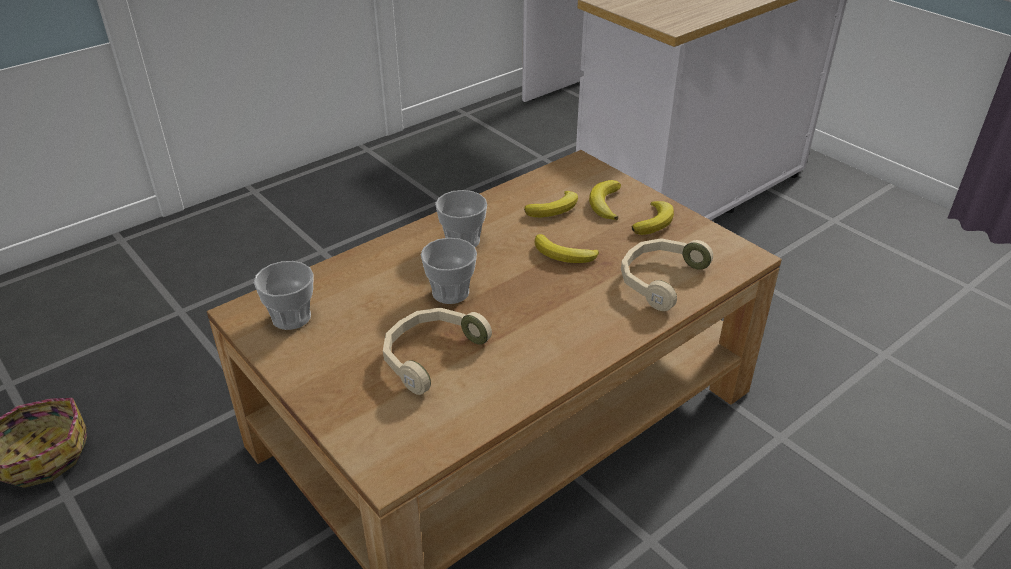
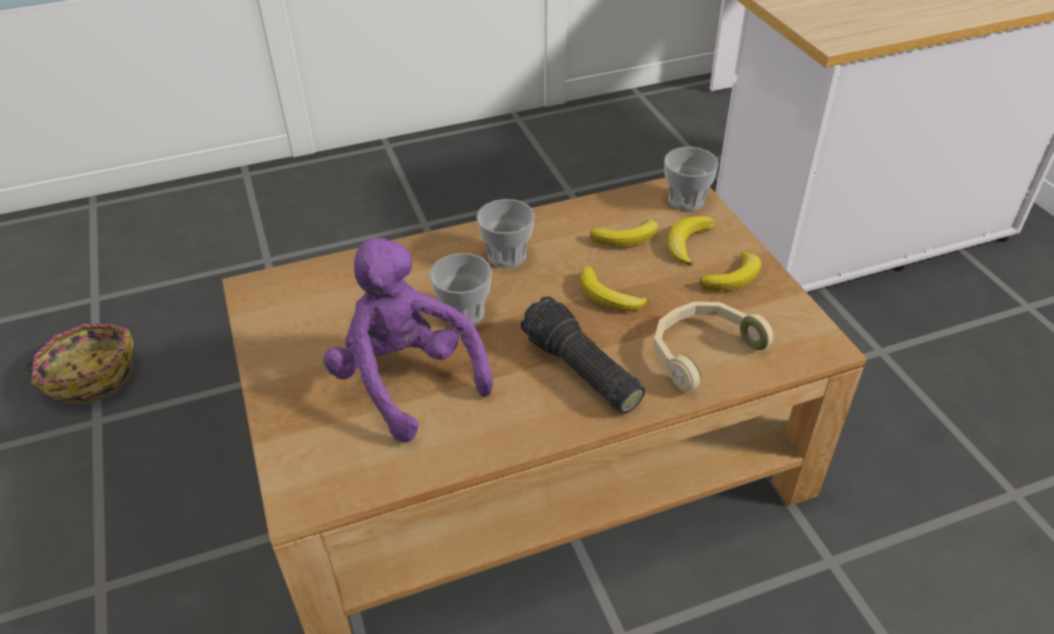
camera: 20 degrees right, 5 degrees up
cup [254,261,313,330] -> cup moved to [664,147,719,211]
beige headphones [383,308,492,395] -> purple plush toy [323,238,493,443]
none -> flashlight [521,296,645,414]

